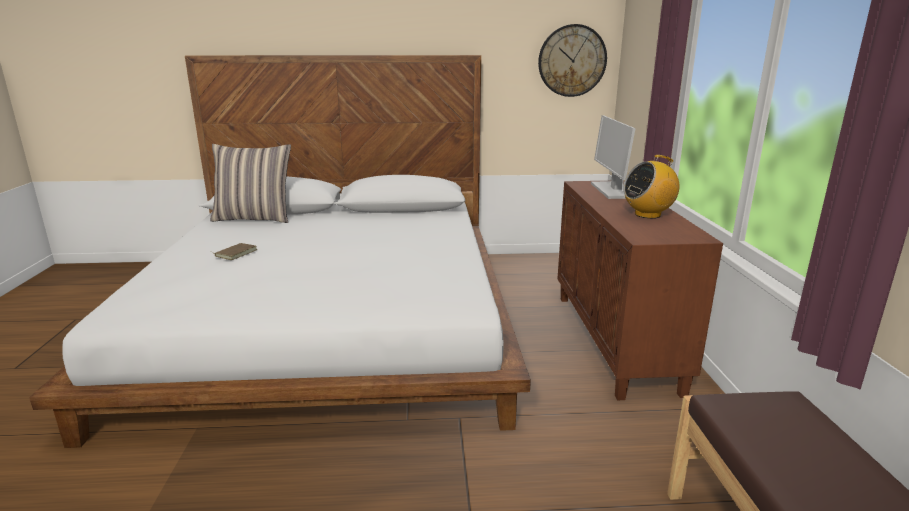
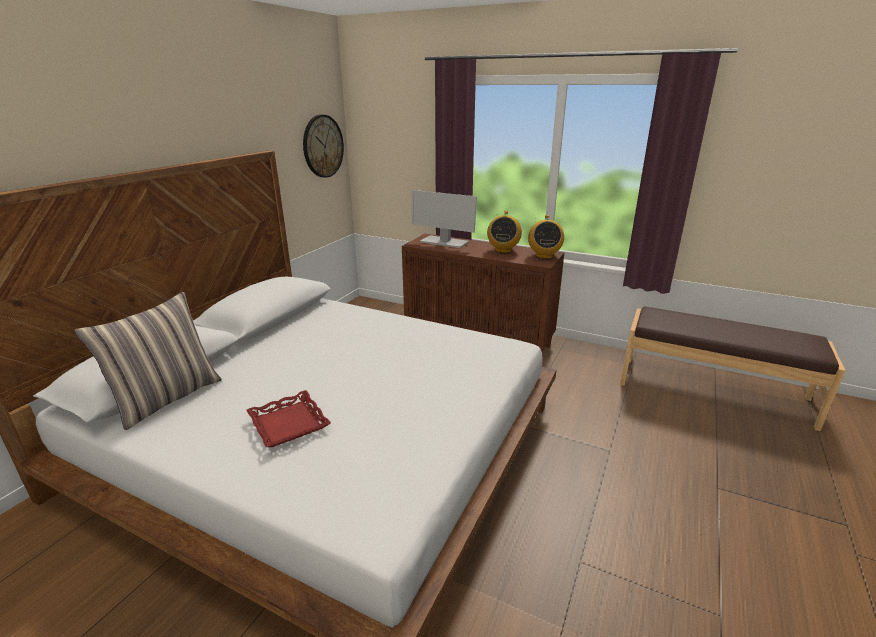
camera: 60 degrees left, 5 degrees up
brown book [212,243,257,260] -> red tray [246,390,331,447]
none -> radio [528,215,564,259]

